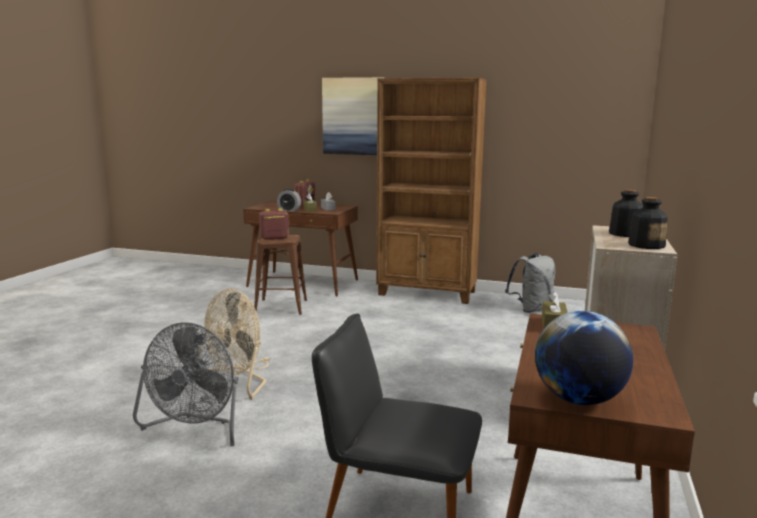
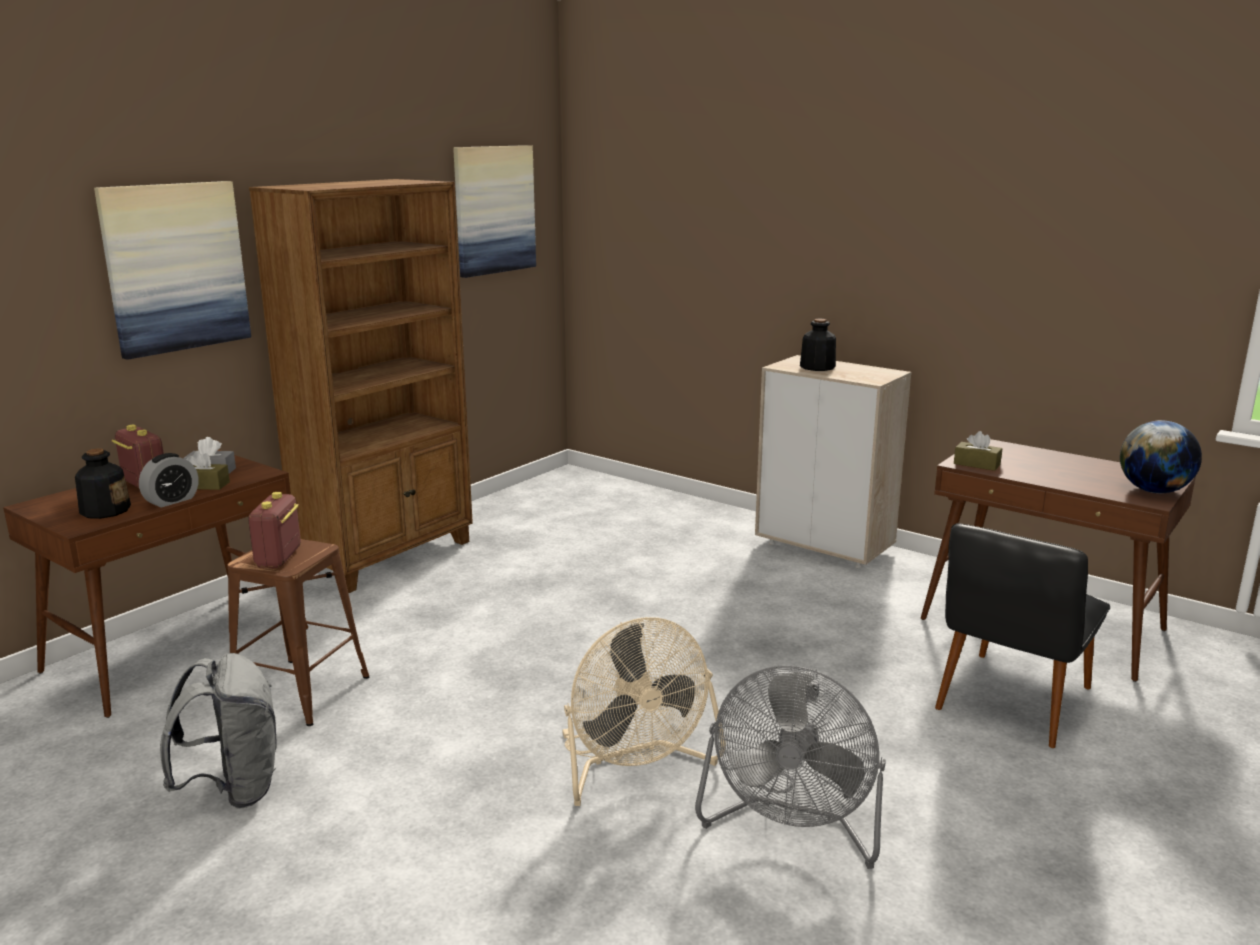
camera: 70 degrees left, 5 degrees up
grey fan [133,322,239,446] -> grey fan turned 75 degrees clockwise [695,665,886,869]
grey backpack [505,253,556,313] -> grey backpack moved to [160,653,277,809]
bottle [628,197,668,249] -> bottle moved to [75,448,131,519]
none -> picture [453,145,536,278]

